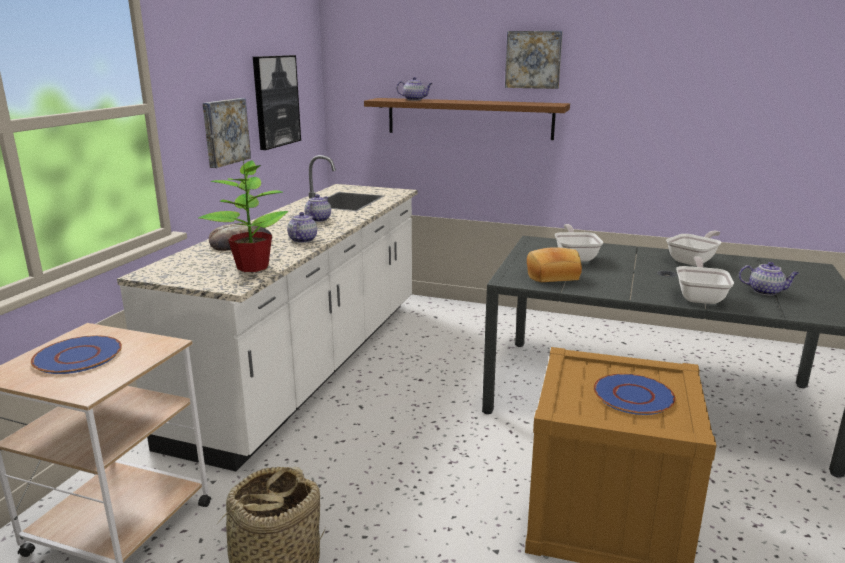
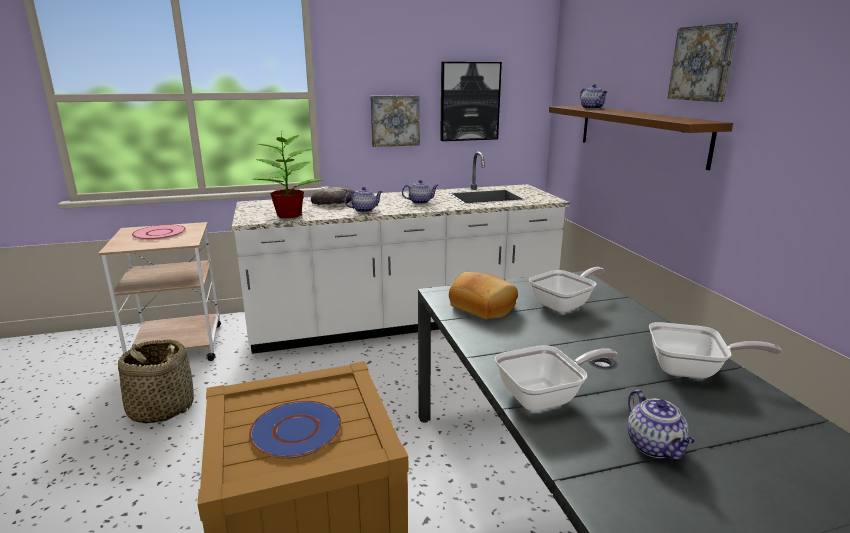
camera: 55 degrees right, 0 degrees up
blue plate [31,335,122,374] -> pink plate [132,225,186,240]

